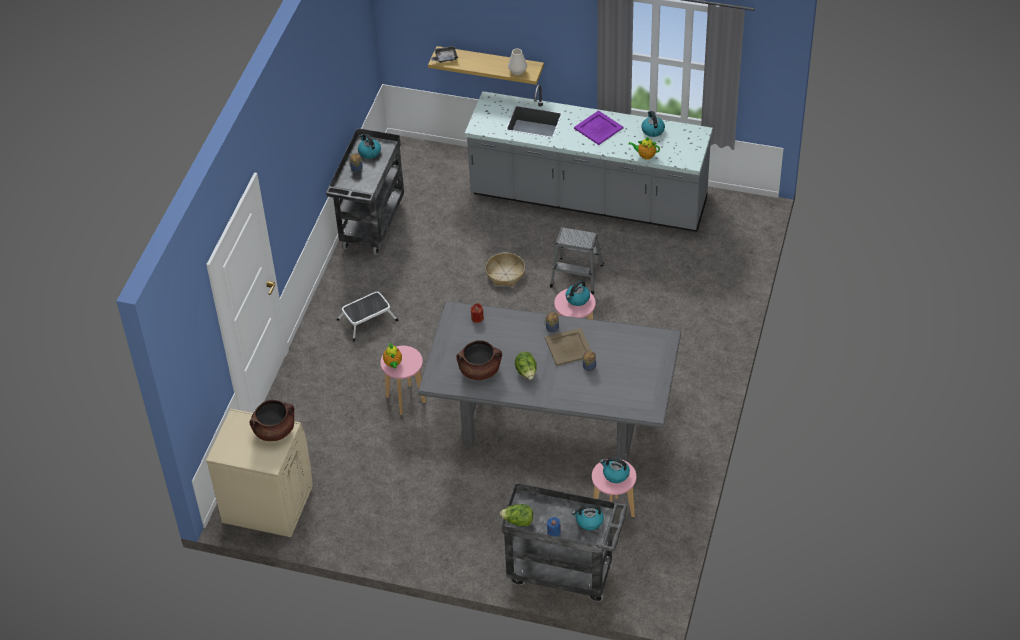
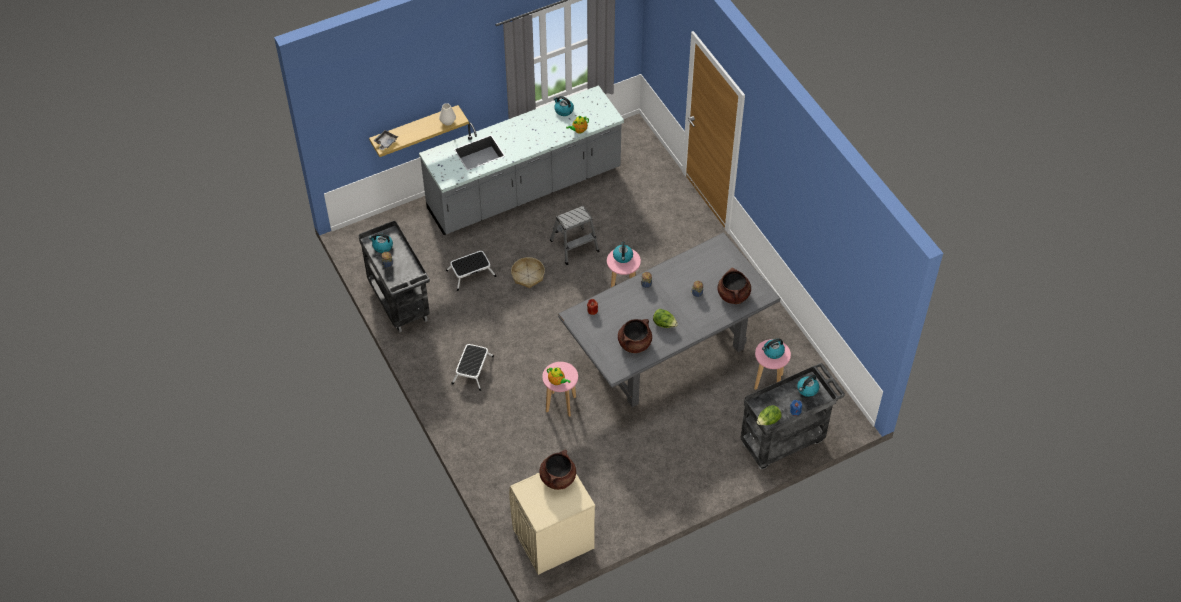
camera: 45 degrees left, 5 degrees up
beige tray [545,328,591,366] -> none
purple tray [574,110,623,145] -> none
none -> black step ladder [446,251,496,291]
none -> brown cooking pot [717,268,751,304]

